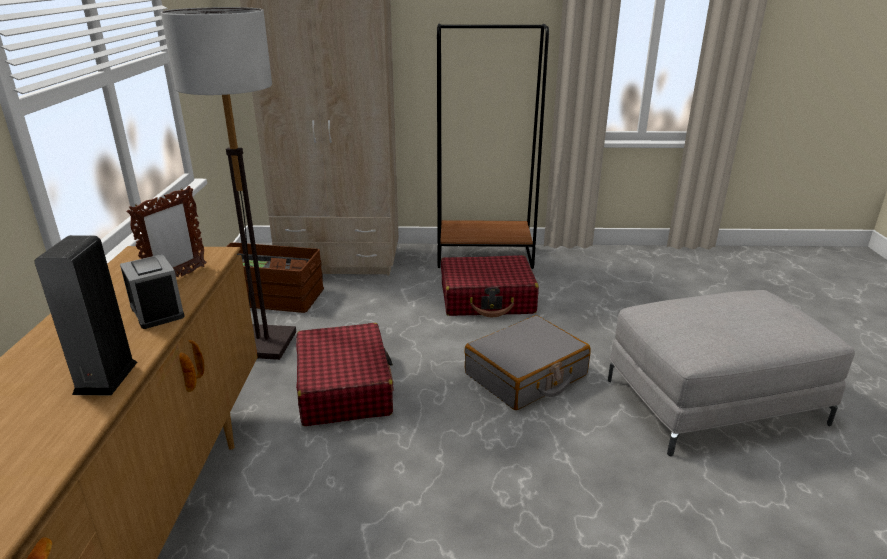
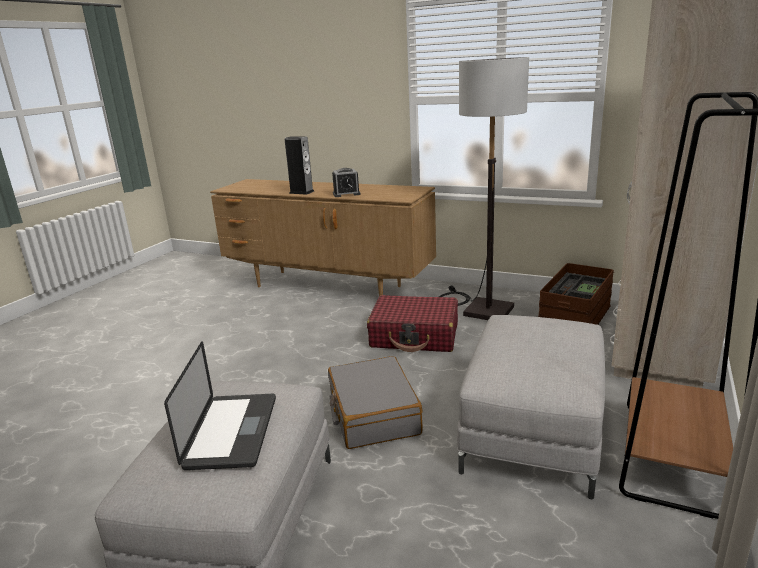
camera: 115 degrees right, 5 degrees down
picture frame [126,186,207,277] -> none
red suitcase [441,255,539,317] -> grey ottoman [457,315,605,499]
none -> laptop [164,341,276,470]

